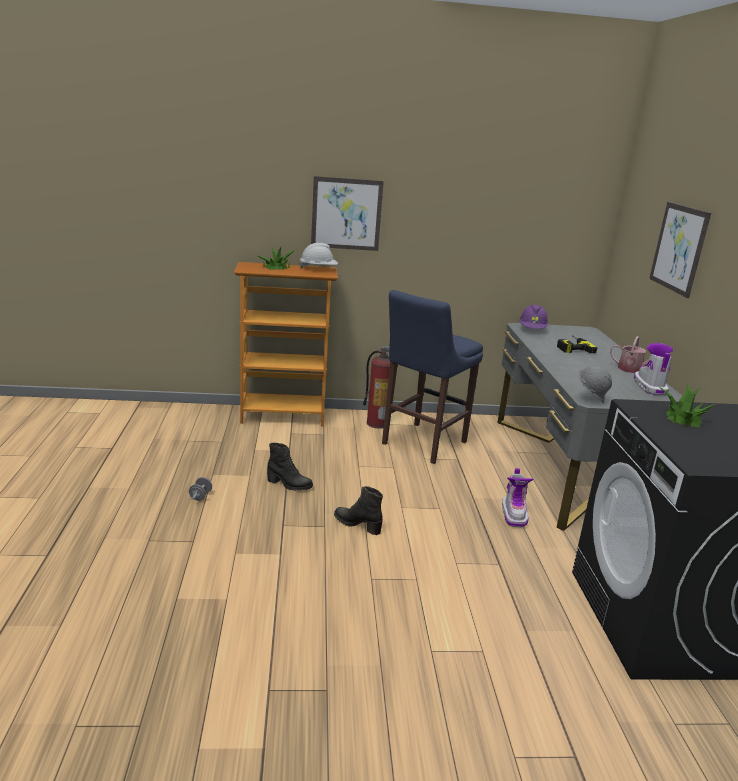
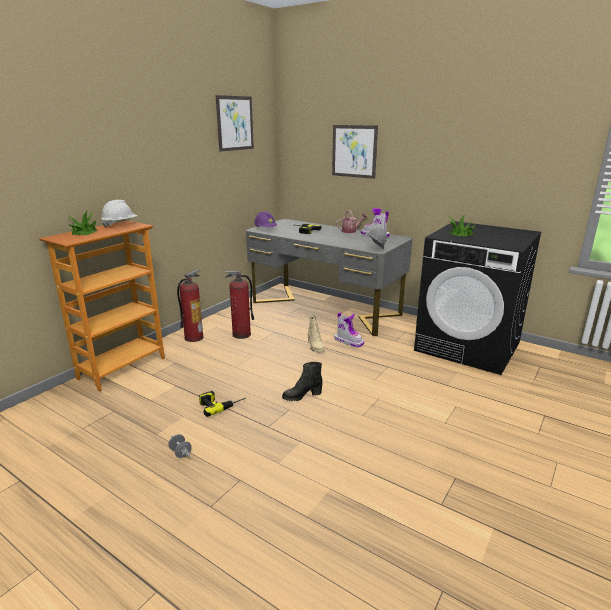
camera: 50 degrees left, 0 degrees up
black boot [267,443,313,491] -> power drill [199,391,246,417]
picture [311,176,384,251] -> picture moved to [216,95,254,152]
blue stool [382,290,483,464] -> fire extinguisher [225,271,254,339]
none -> beige boot [308,315,325,353]

